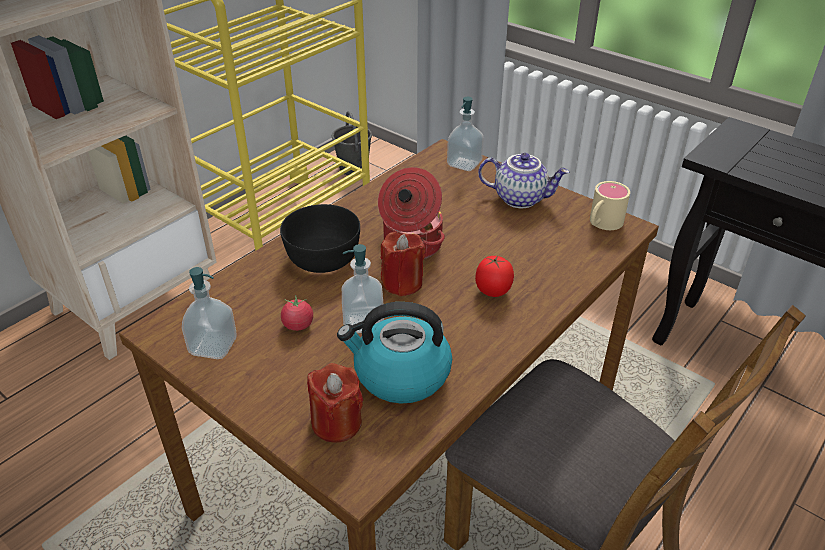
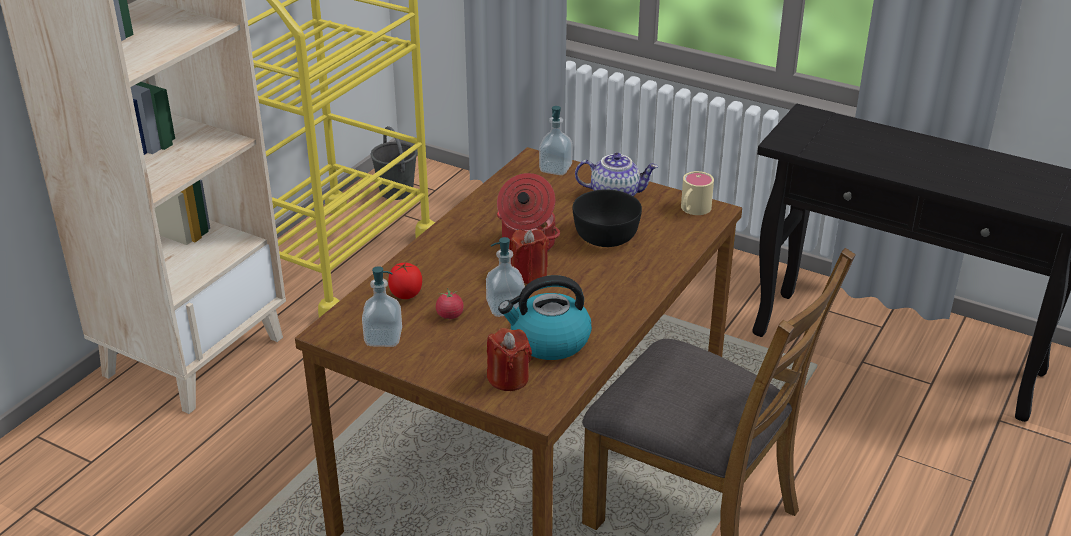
camera: 10 degrees left, 5 degrees down
black bowl [280,204,360,273] -> black bowl moved to [573,189,642,247]
tomato [475,256,514,297] -> tomato moved to [388,262,422,299]

